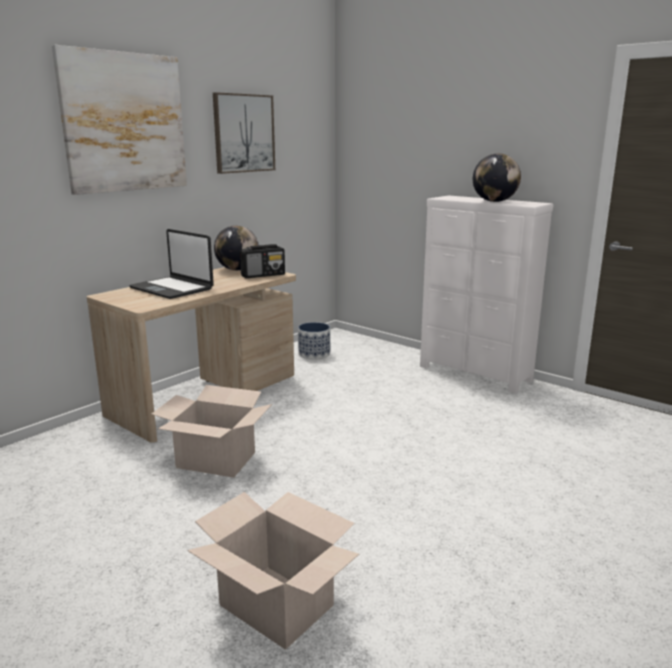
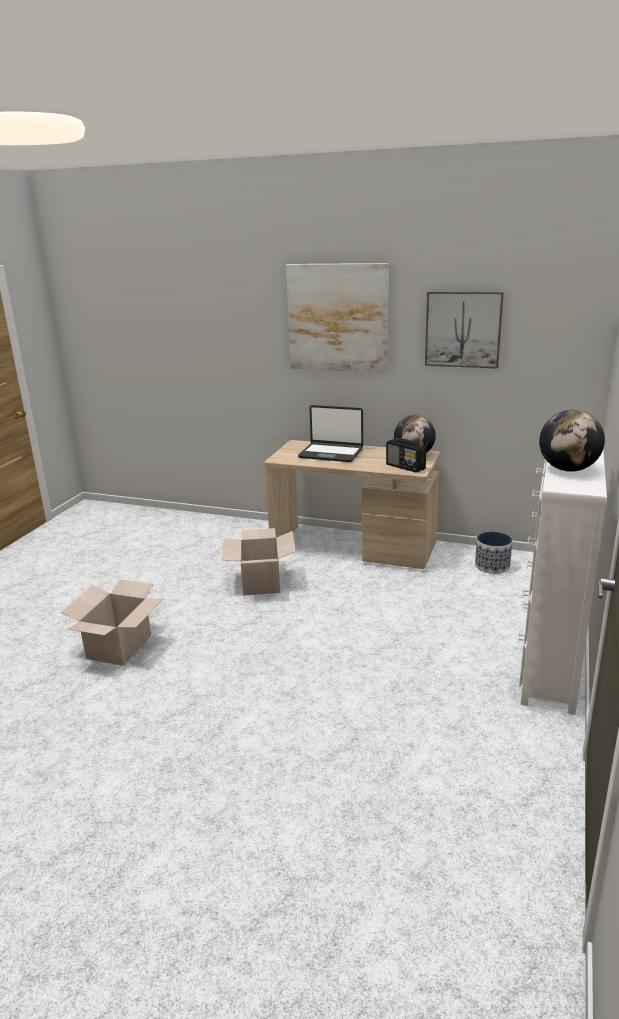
camera: 70 degrees right, 5 degrees up
laptop [129,229,214,299] -> laptop turned 90 degrees counterclockwise [298,405,363,462]

